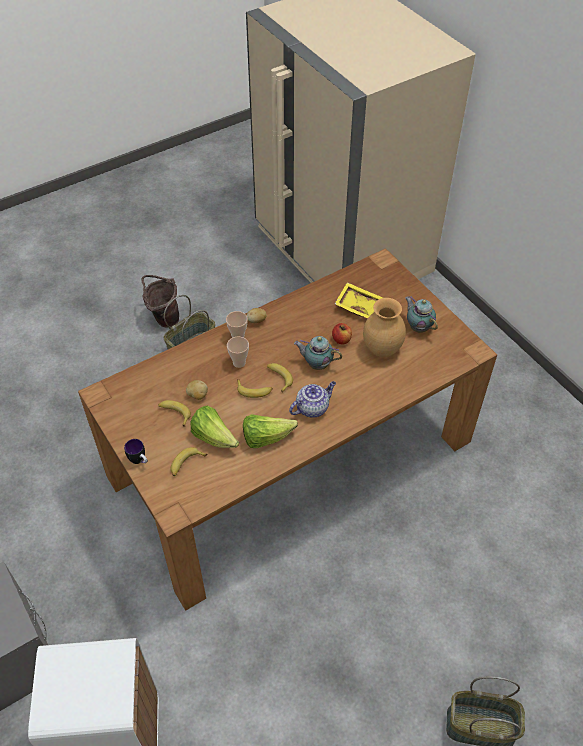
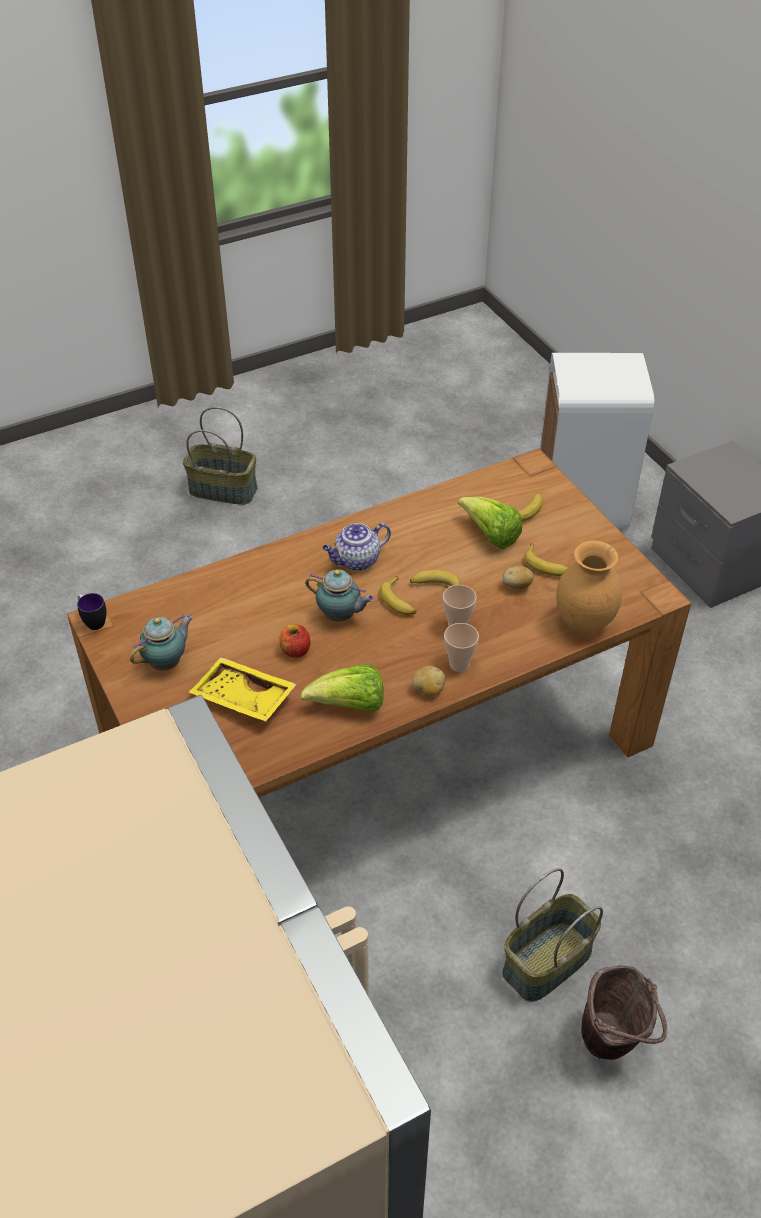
camera: 175 degrees left, 5 degrees down
mug [124,439,148,464] -> mug moved to [77,593,106,630]
lettuce [243,414,298,448] -> lettuce moved to [300,664,384,712]
brown vase [363,298,406,357] -> brown vase moved to [556,541,622,634]
teapot [405,296,438,333] -> teapot turned 105 degrees counterclockwise [130,614,193,671]

